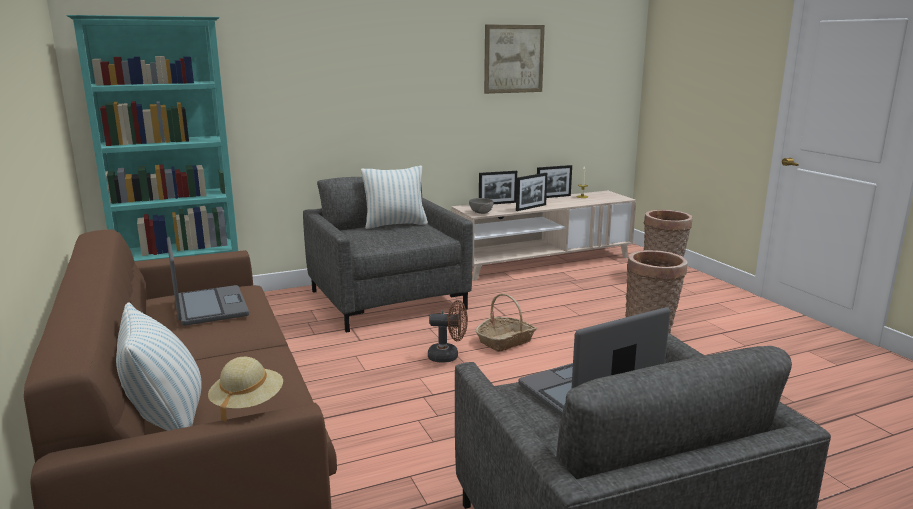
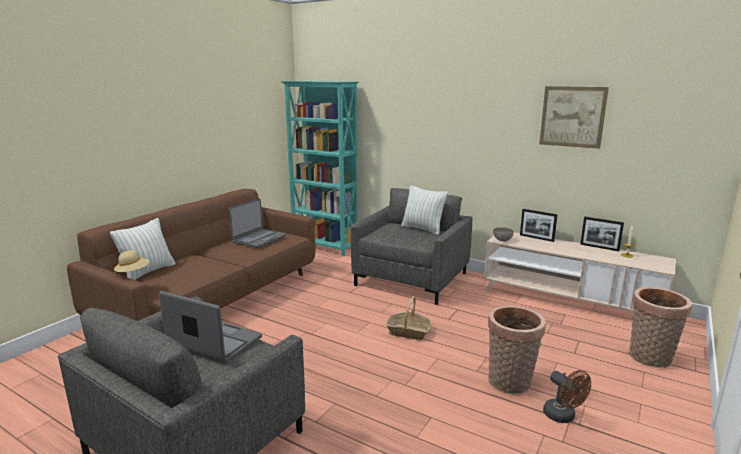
camera: 55 degrees right, 0 degrees up
brown fan [428,300,468,363] -> brown fan moved to [543,370,591,423]
picture frame [516,173,547,211] -> none

